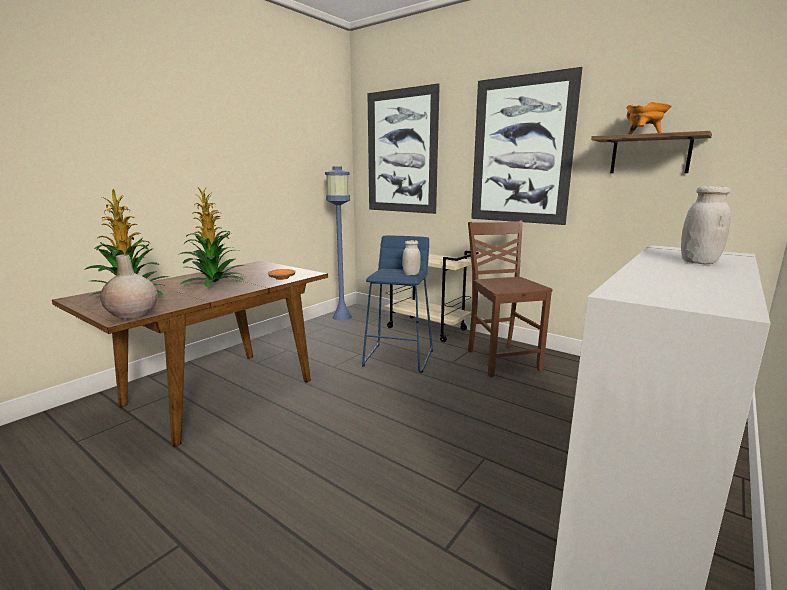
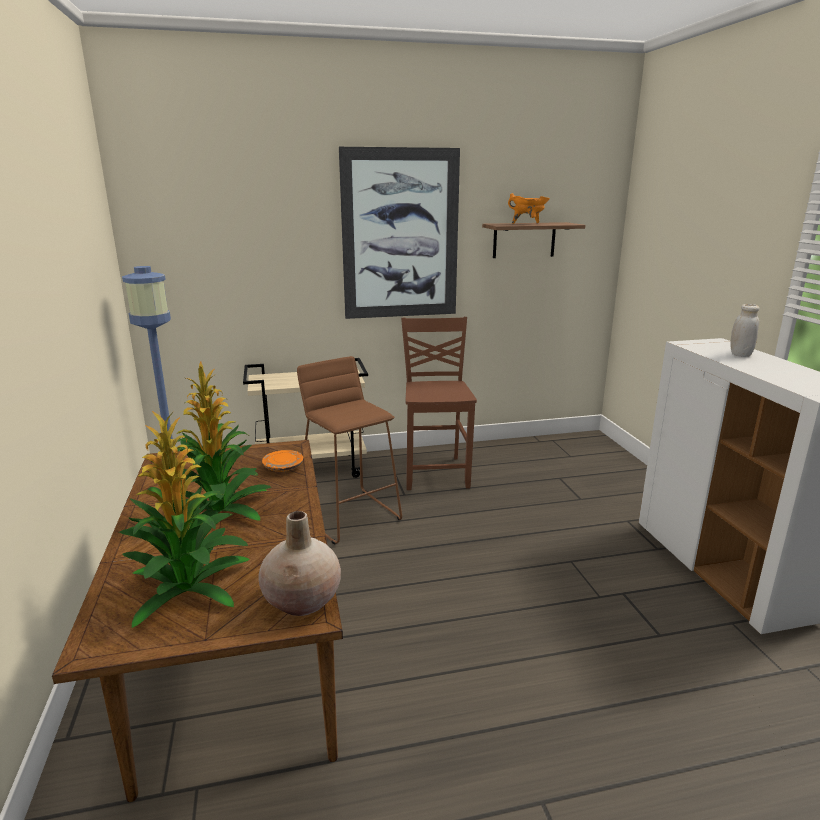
camera: 50 degrees left, 5 degrees up
blue stool [362,236,433,373] -> brown stool [297,356,402,545]
picture [367,83,440,214] -> none
white jar [402,240,421,275] -> none
brown chair [468,220,553,377] -> brown chair turned 60 degrees clockwise [401,317,477,490]

